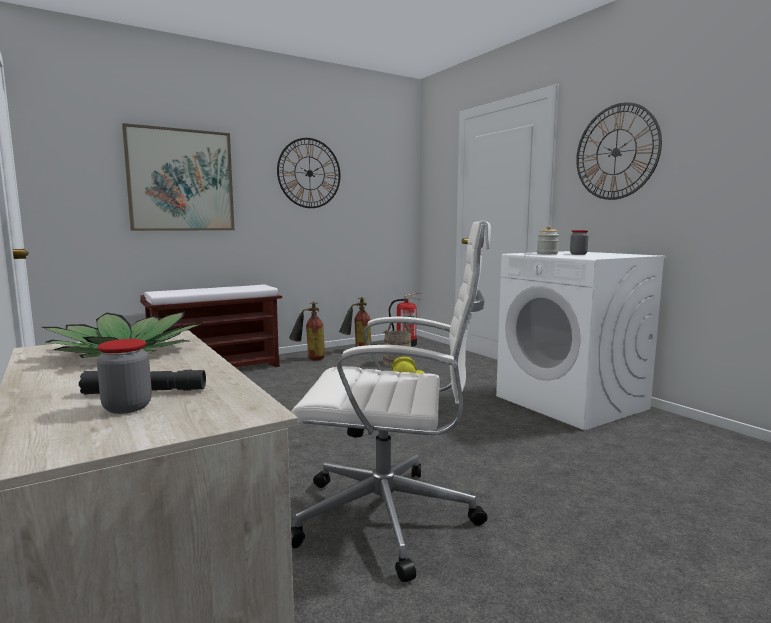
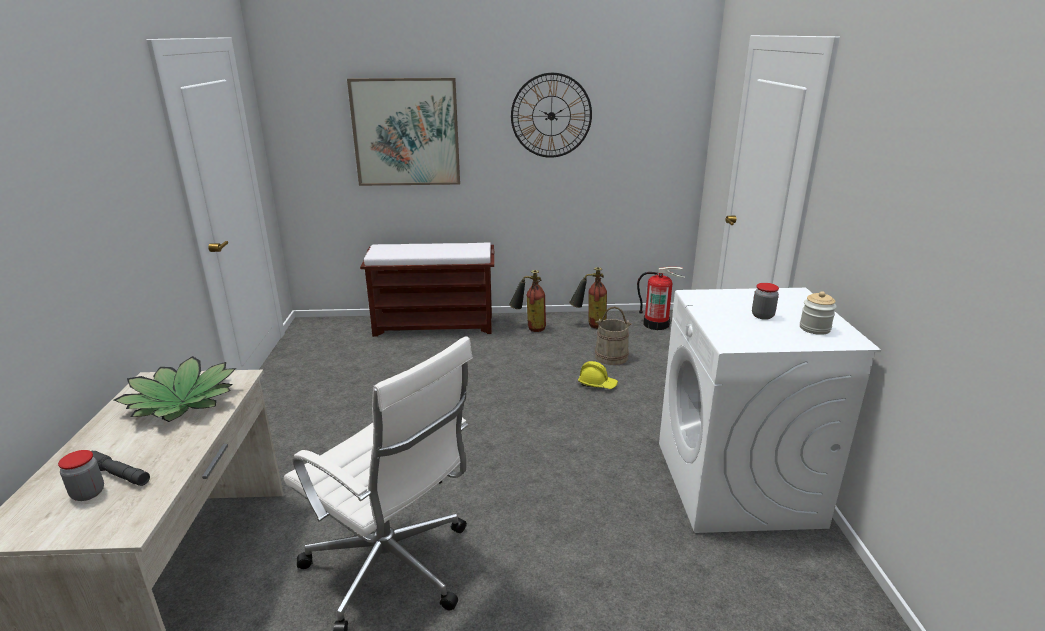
camera: 30 degrees right, 15 degrees up
jar [537,226,559,254] -> jar moved to [800,291,836,335]
wall clock [576,102,662,200] -> none

